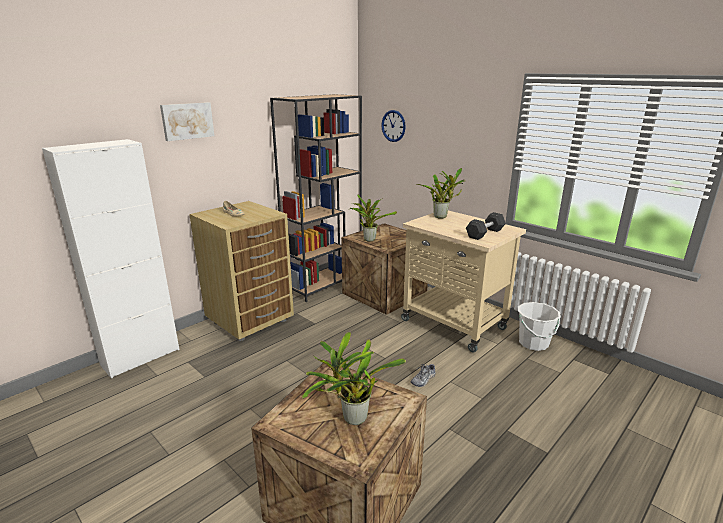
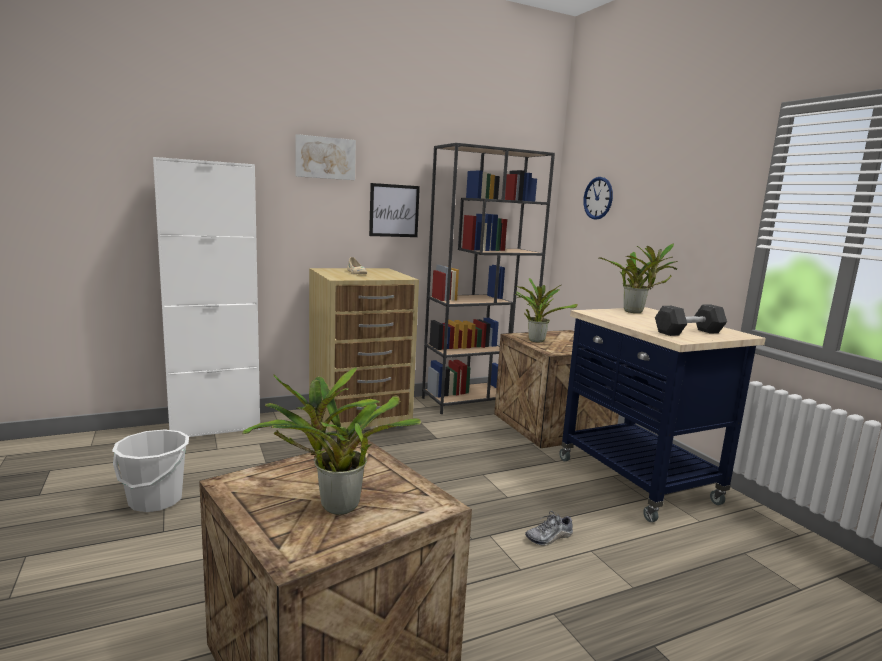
camera: 20 degrees right, 10 degrees down
beige cart [401,211,526,353] -> blue cart [559,307,766,522]
white bucket [518,302,561,351] -> white bucket moved to [112,429,189,512]
none -> picture [369,183,420,237]

